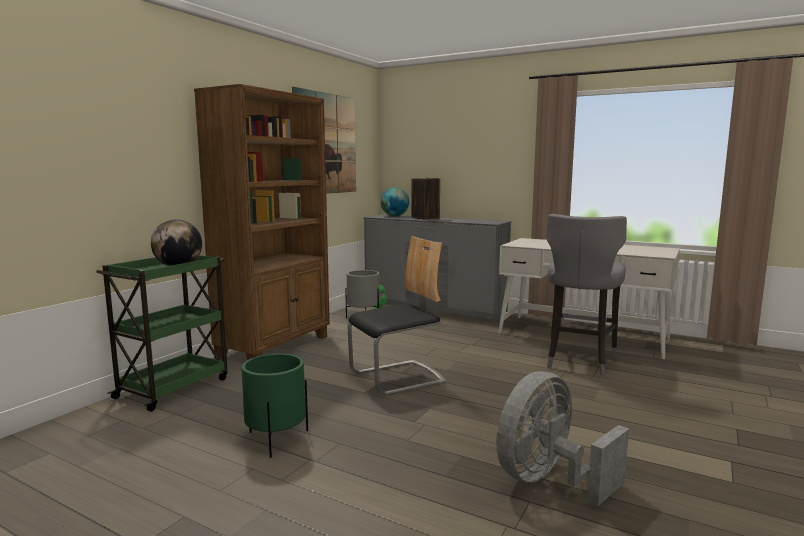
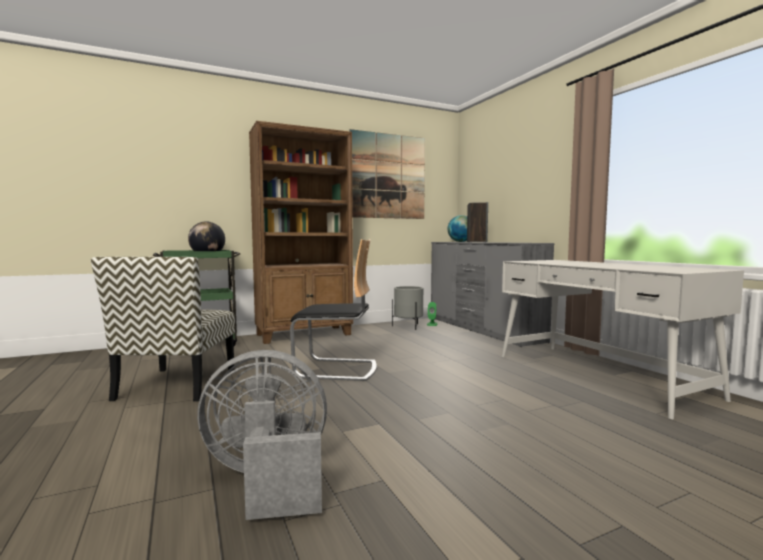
camera: 35 degrees right, 5 degrees down
green planter [241,353,308,458] -> chair [91,257,235,402]
grey stool [546,214,627,376] -> none

